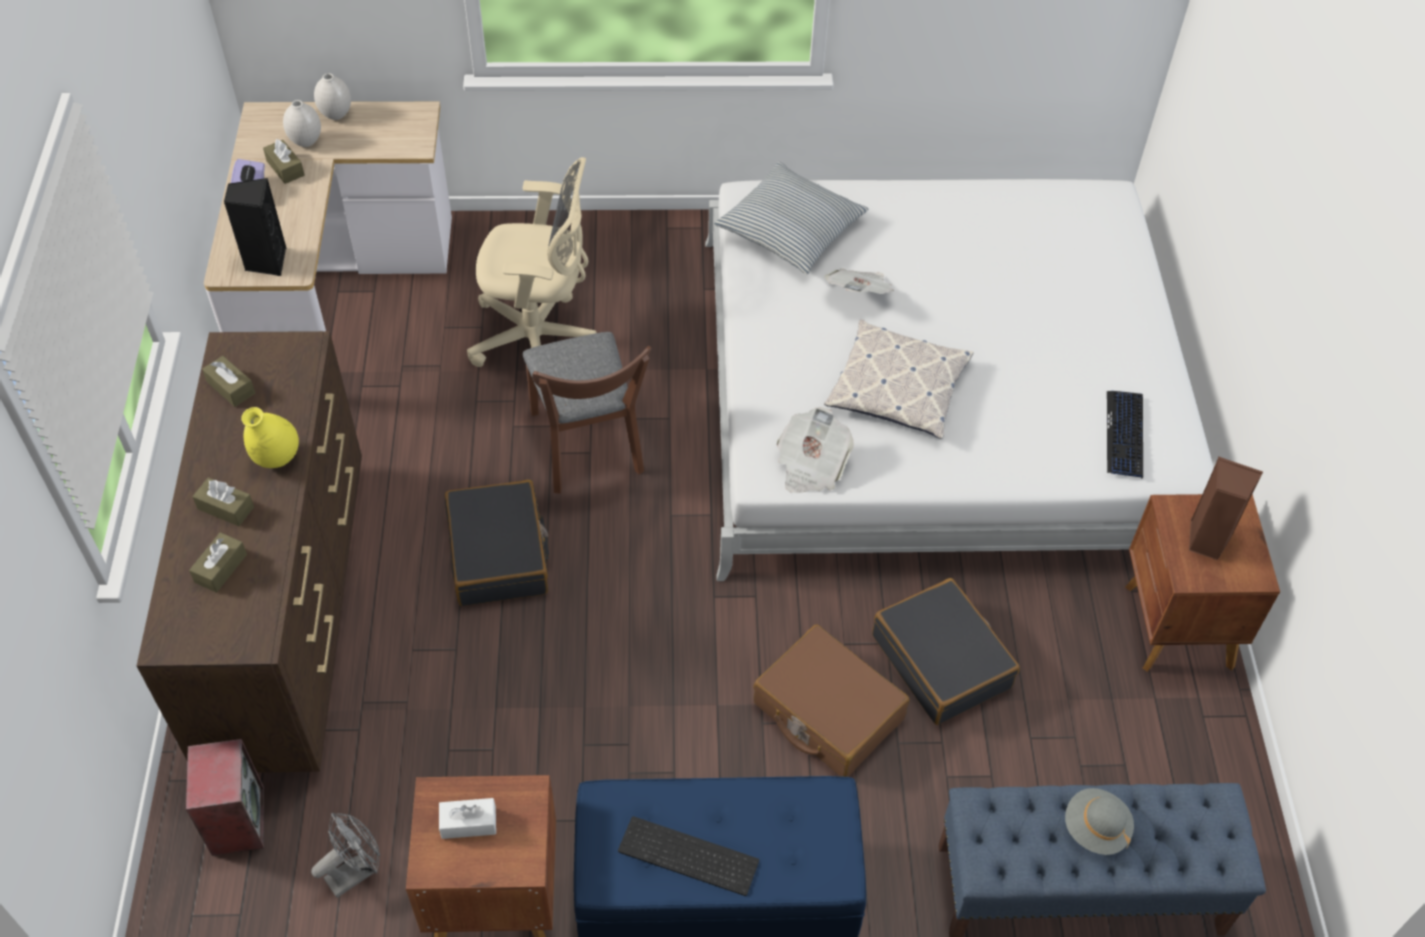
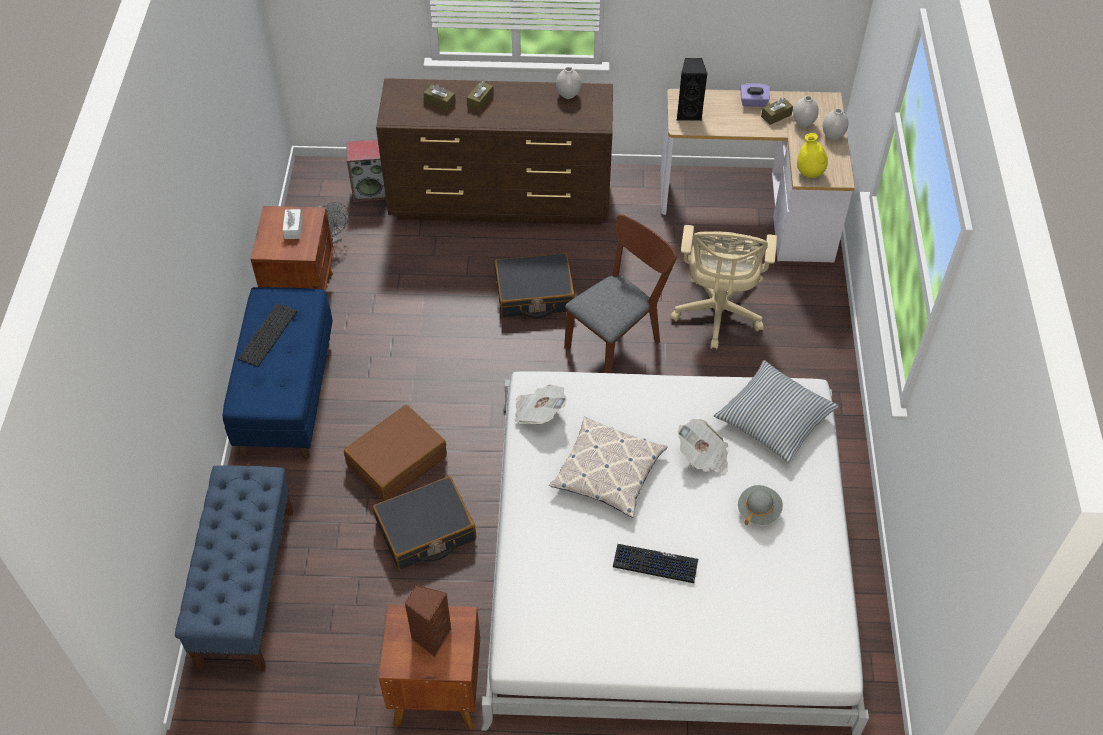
camera: 95 degrees right, 0 degrees up
brown tissue box [202,356,255,407] -> white vase [556,67,581,99]
yellow vase [241,407,299,468] -> yellow vase moved to [797,133,828,178]
brown chair [523,332,651,494] -> brown chair turned 150 degrees clockwise [564,214,677,373]
grey hat [1065,788,1134,855] -> grey hat moved to [738,485,783,526]
keyboard [1107,391,1143,479] -> keyboard moved to [613,544,698,583]

